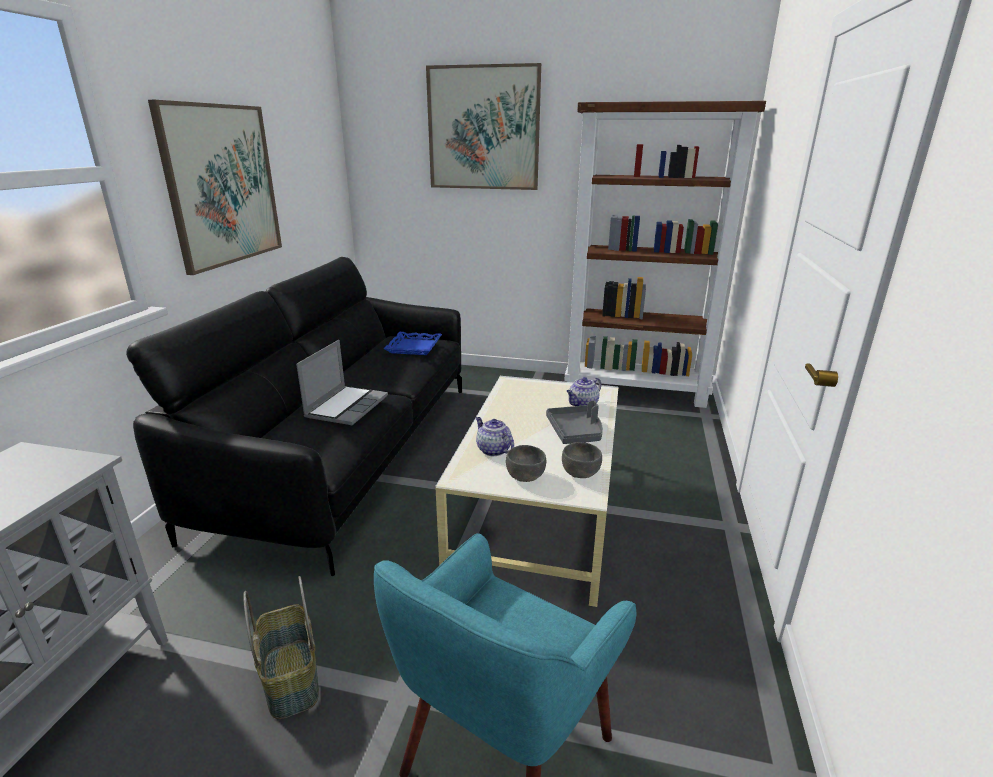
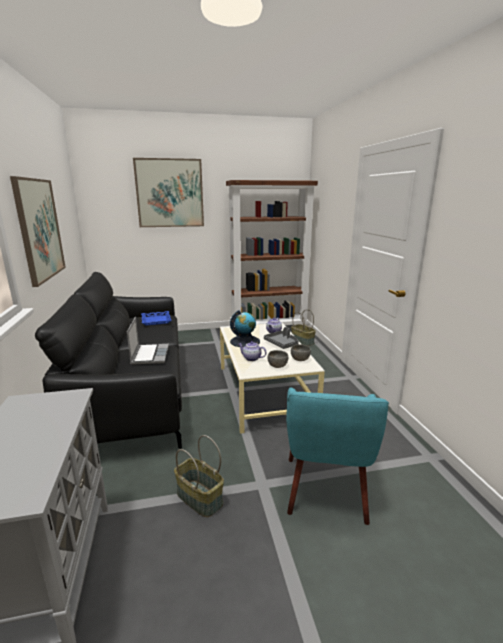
camera: 25 degrees left, 5 degrees down
none -> globe [230,310,260,347]
none -> basket [291,310,316,346]

